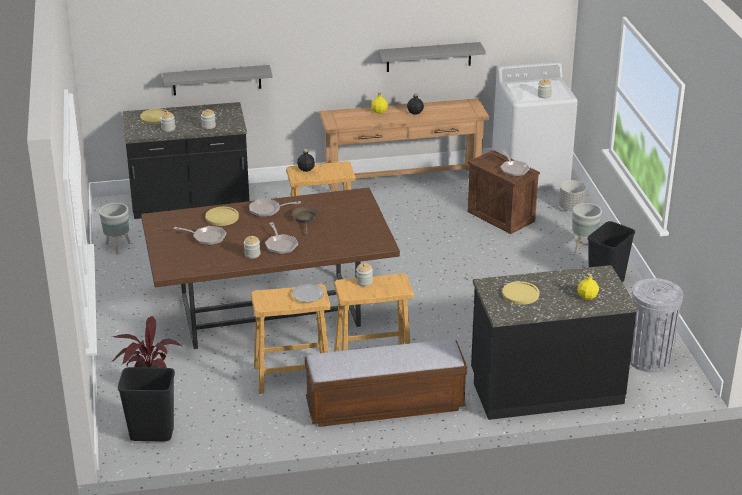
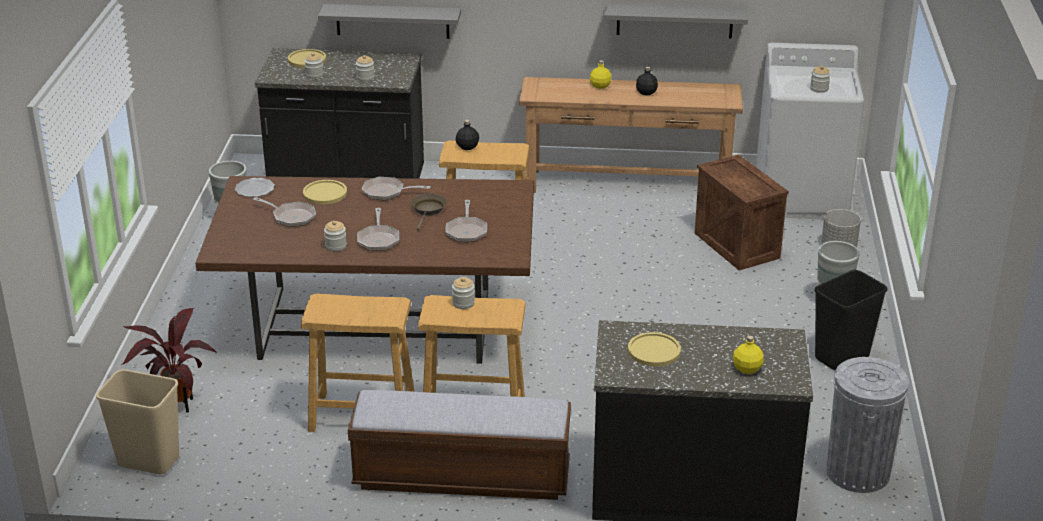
camera: 15 degrees right, 0 degrees up
black trash can [118,367,175,442] -> beige trash can [96,369,179,475]
plate [292,284,324,302] -> plate moved to [235,178,275,197]
frying pan [500,150,530,177] -> frying pan moved to [446,200,487,242]

